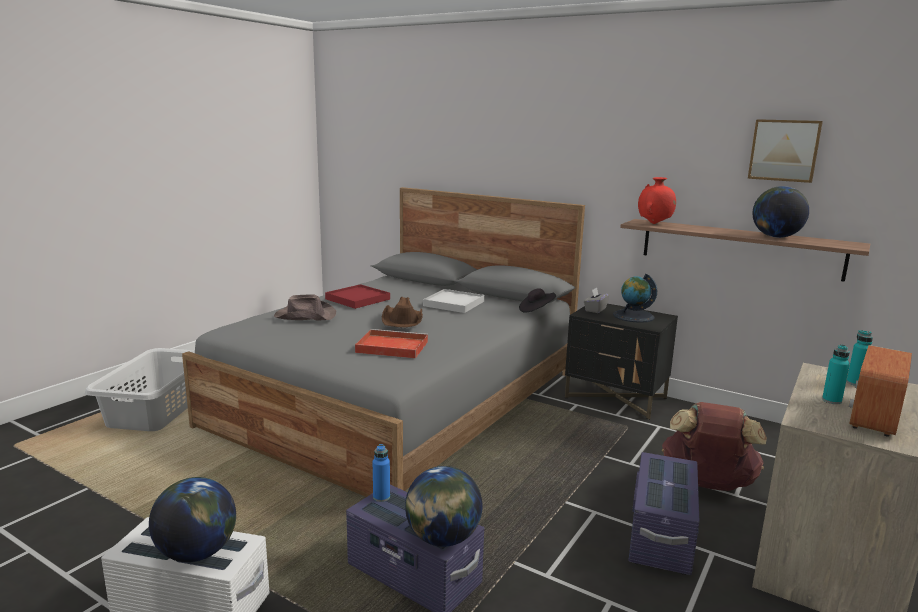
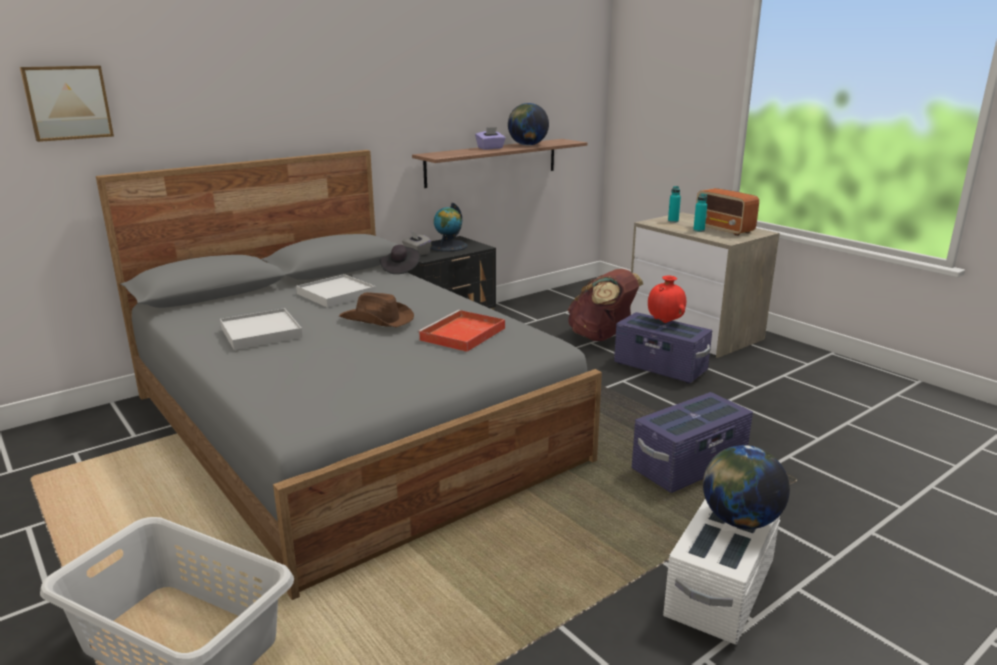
camera: 70 degrees left, 5 degrees up
brown hat [274,294,336,320] -> none
red tray [325,284,390,309] -> white tray [220,308,303,350]
blue bottle [373,444,390,502] -> none
globe [405,466,482,547] -> none
red vase [638,177,676,224] -> red vase moved to [648,275,686,323]
picture [748,119,823,183] -> picture moved to [20,66,114,142]
none -> purple tissue box [475,127,506,150]

